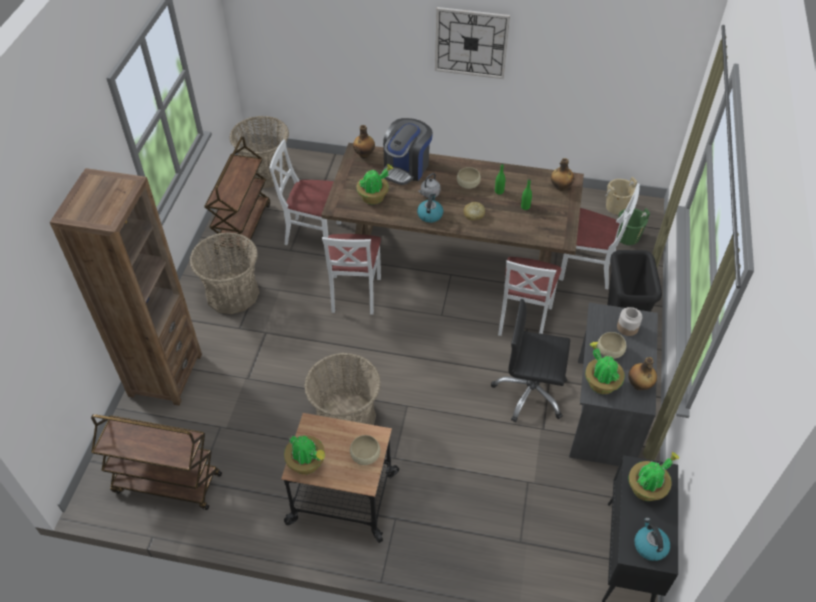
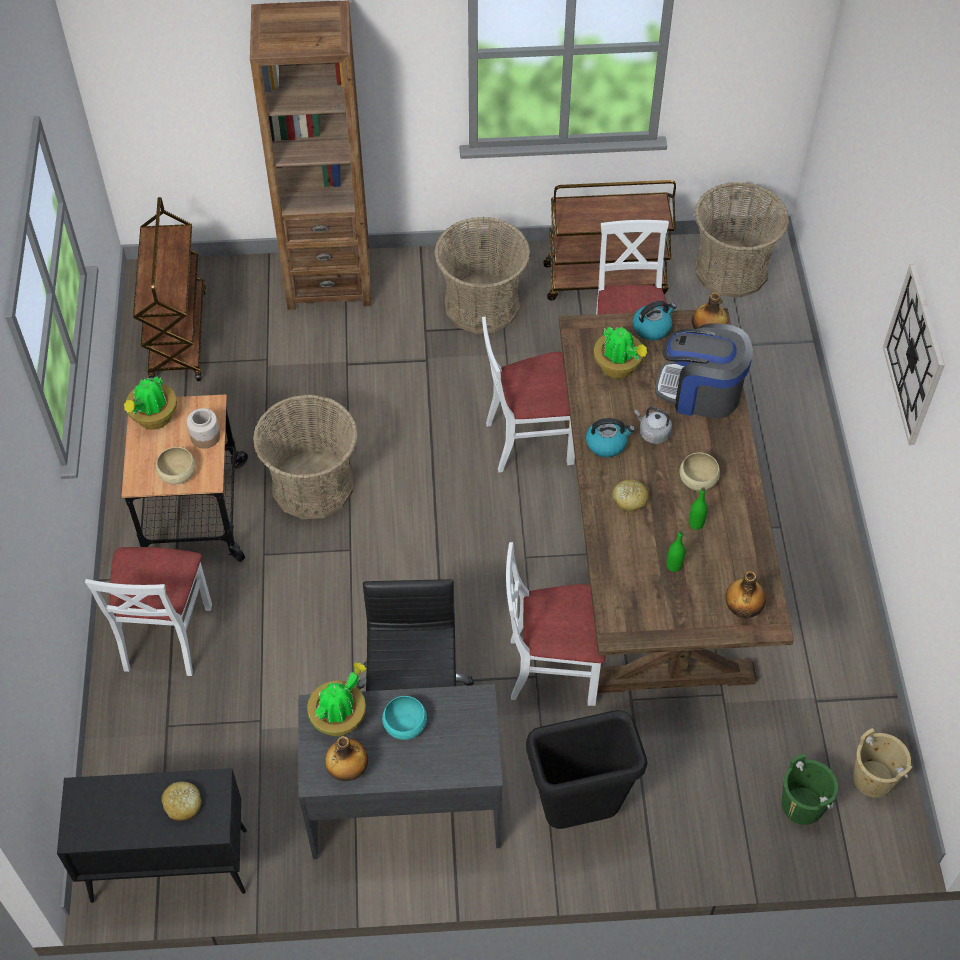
camera: 75 degrees right, 5 degrees up
white chair [559,183,640,290] -> white chair moved to [85,547,212,676]
beige bowl [597,332,626,359] -> turquoise bowl [382,696,427,740]
jar [617,307,642,336] -> jar moved to [187,408,220,448]
potted plant [629,452,680,501] -> bread [162,782,201,821]
kettle [634,517,670,561] -> kettle moved to [632,301,676,340]

